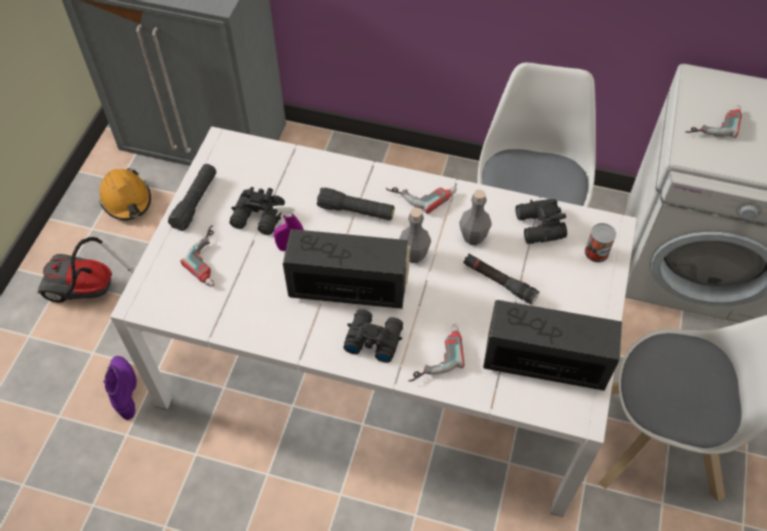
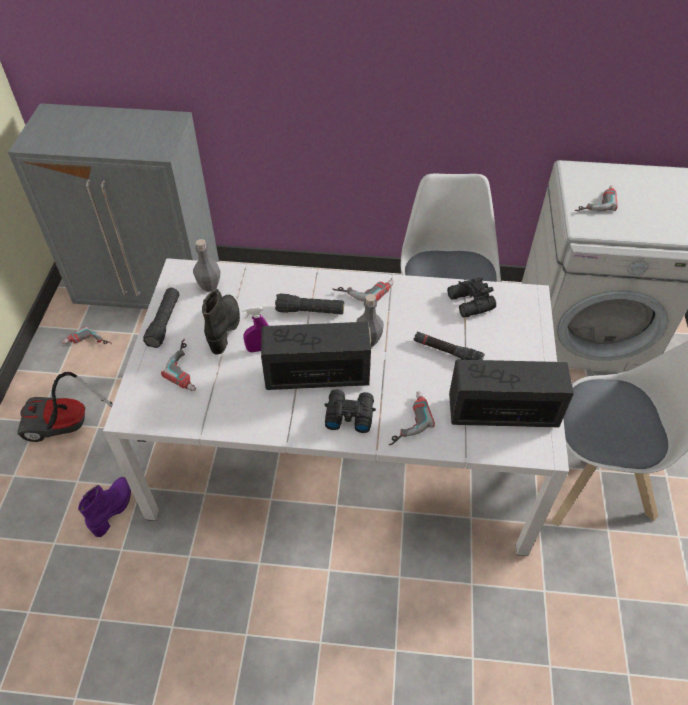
camera: 10 degrees left, 5 degrees down
orange hard hat [99,168,151,220] -> power drill [62,326,112,344]
purple boot [103,356,137,420] -> purple boot turned 45 degrees clockwise [78,477,131,537]
black binoculars [229,187,285,235] -> black boot [202,289,240,355]
grey bottle [459,190,492,245] -> grey bottle moved to [193,239,220,292]
can [585,223,616,263] -> none

